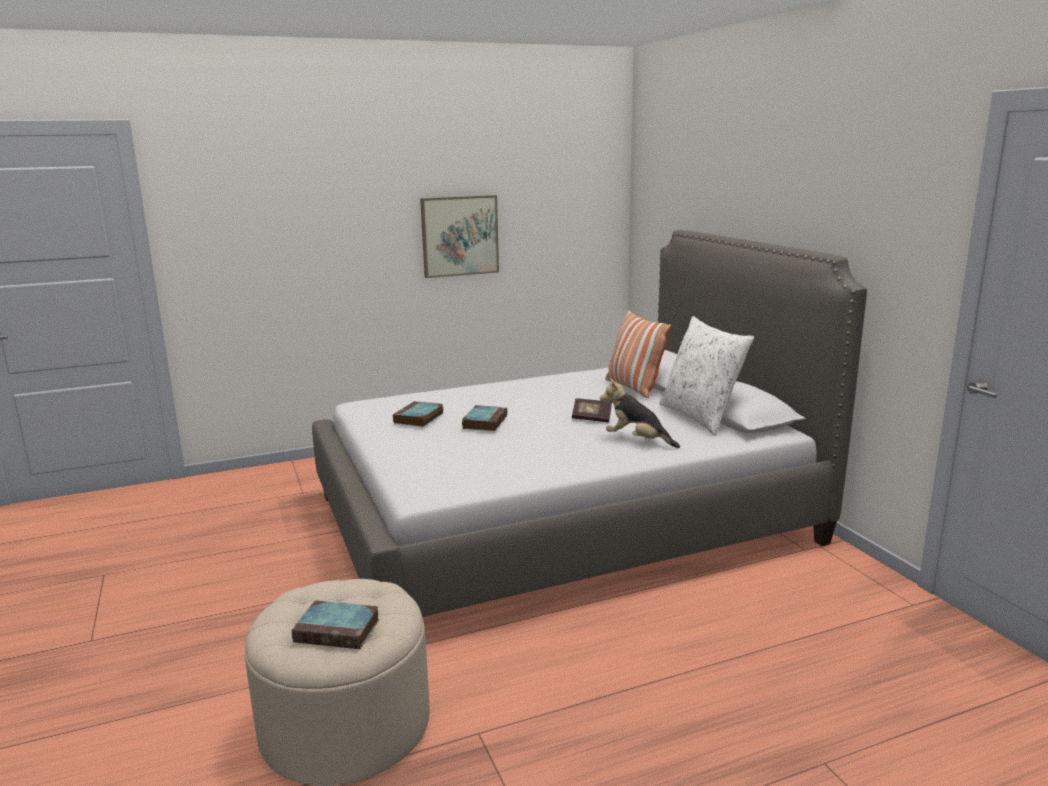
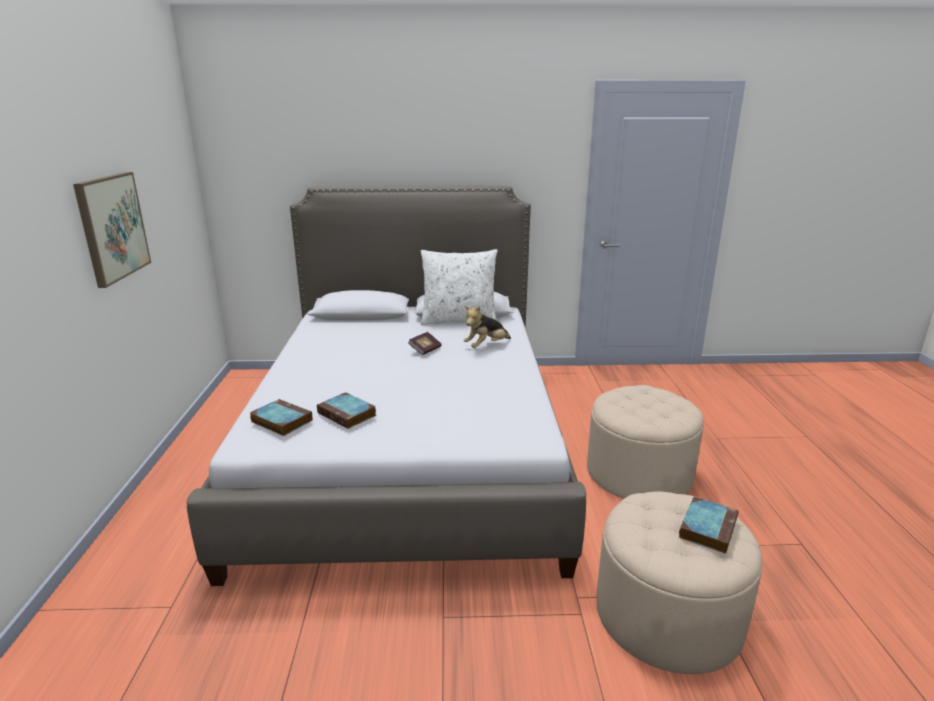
camera: 70 degrees left, 5 degrees up
book [462,405,507,431] -> book moved to [250,399,312,436]
pillow [606,310,671,398] -> none
none -> beige ottoman [587,385,703,499]

